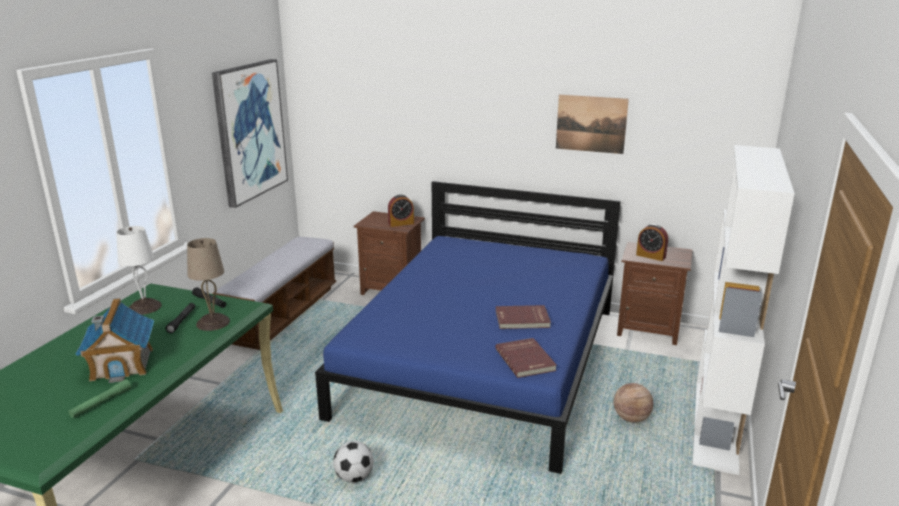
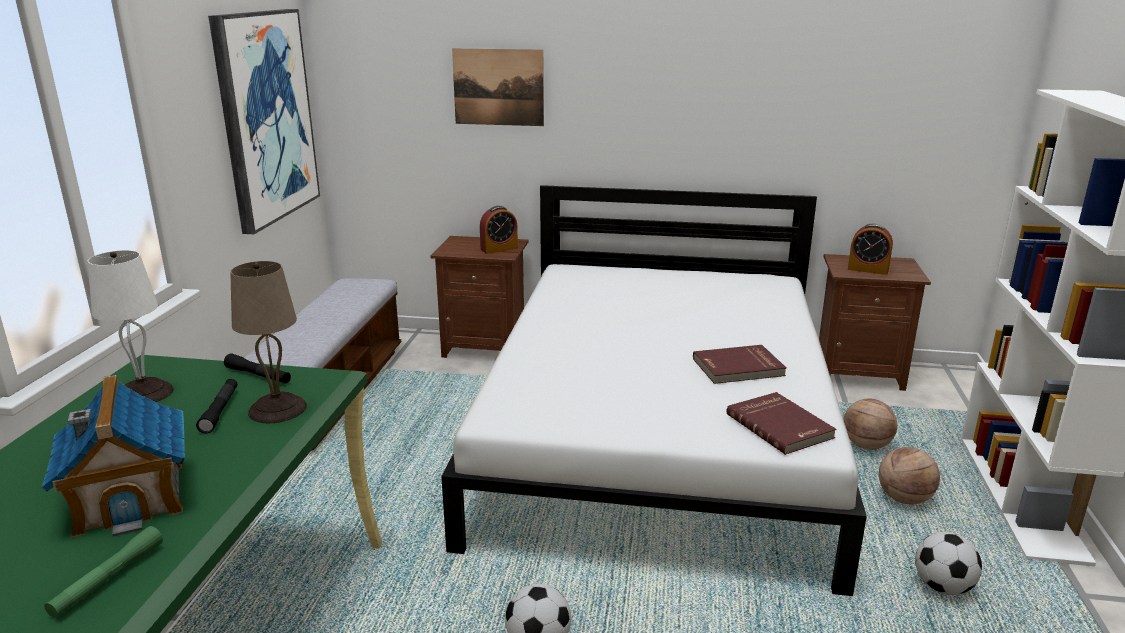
camera: 10 degrees left, 0 degrees up
blue bed [315,181,621,474] -> white bed [441,185,867,596]
picture [556,95,629,154] -> picture moved to [452,48,544,126]
none -> basketball [843,398,897,450]
none -> football [915,532,982,595]

